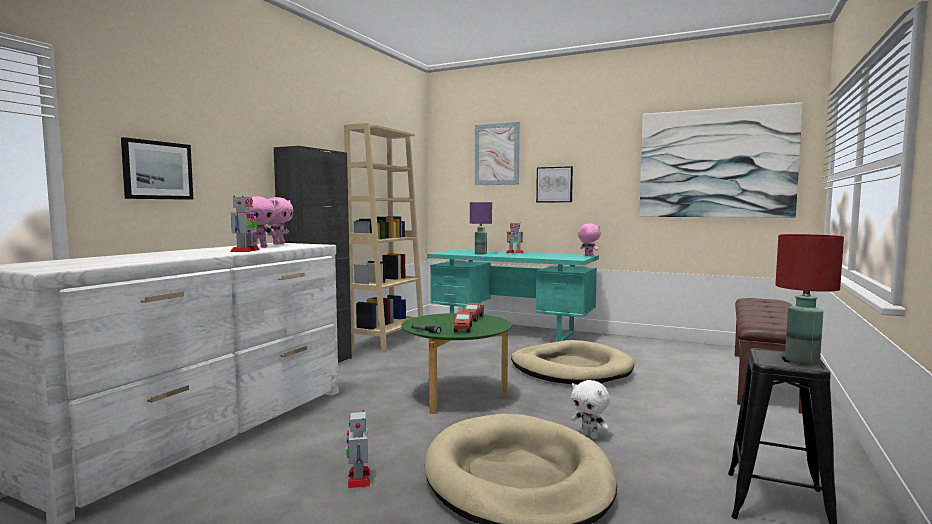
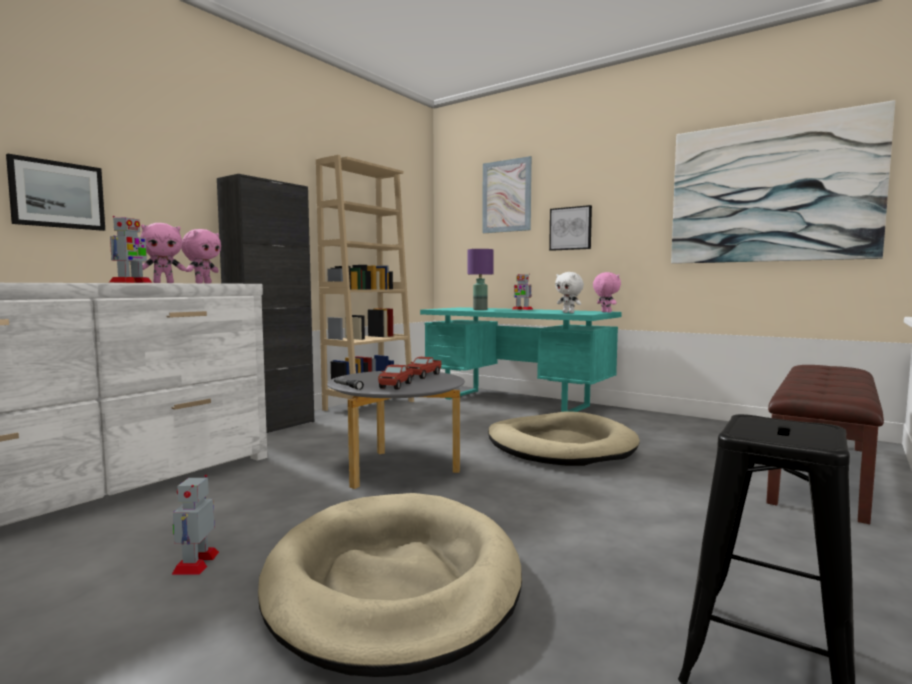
camera: 10 degrees right, 0 degrees up
green coffee table [401,313,512,414] -> grey coffee table [327,371,465,489]
white plush toy [571,380,610,439] -> white plush toy moved to [555,272,584,313]
red table lamp [775,234,844,365] -> none

